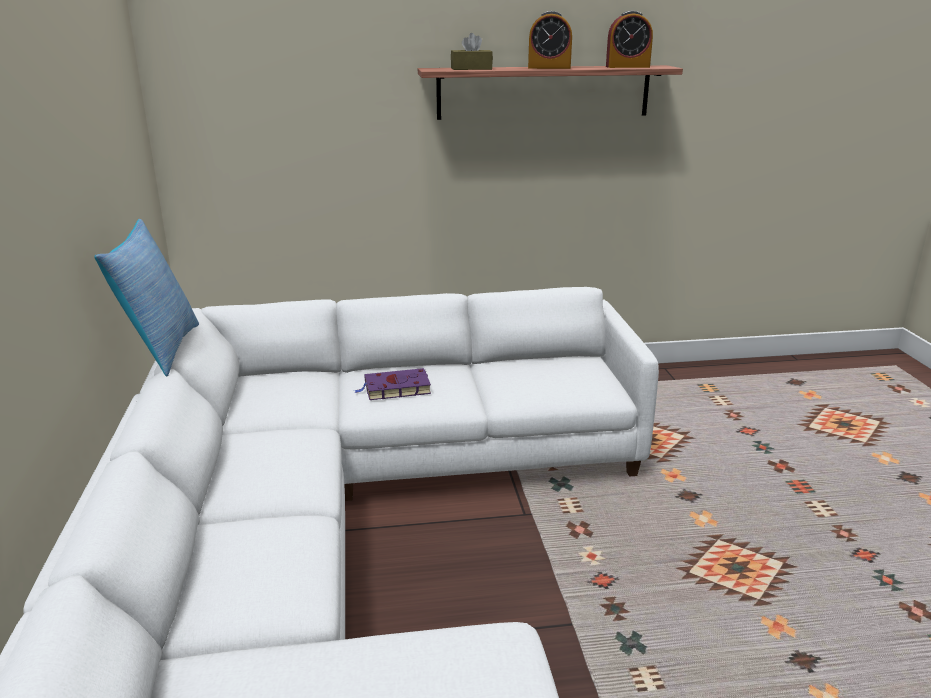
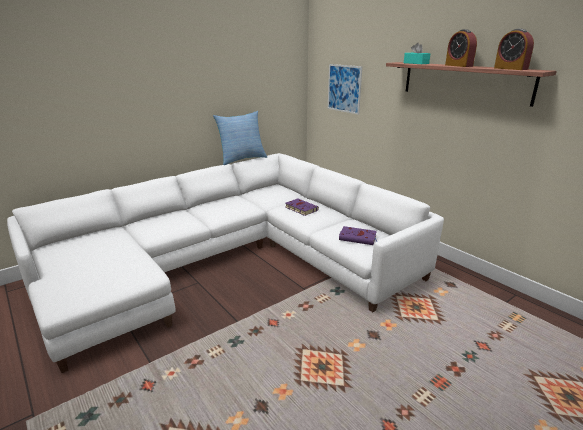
camera: 60 degrees right, 0 degrees up
brown tissue box [451,33,493,70] -> turquoise tissue box [404,43,431,64]
none -> picture [328,64,362,115]
none -> purple book [339,226,377,245]

